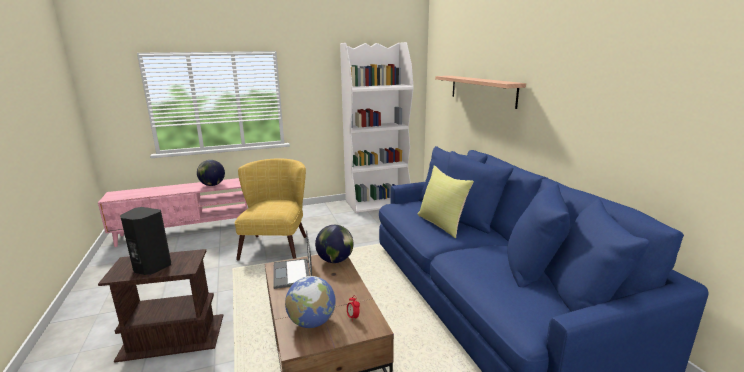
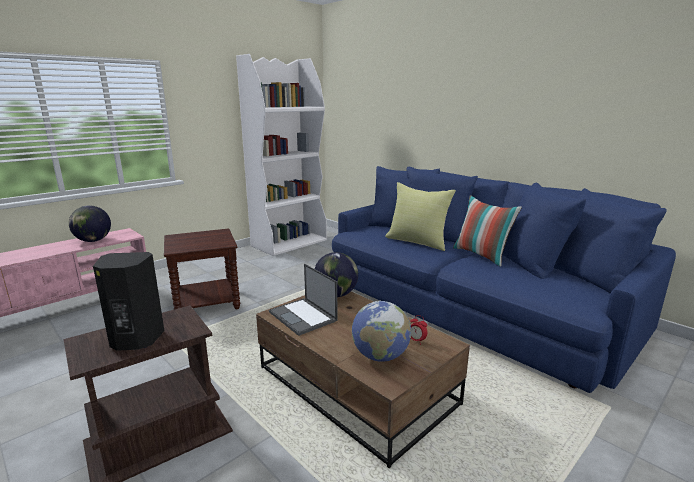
camera: 25 degrees left, 0 degrees up
yellow armchair [235,158,306,261] -> brown side table [164,229,240,310]
shelf [435,76,526,109] -> none
none -> pillow [453,195,522,267]

